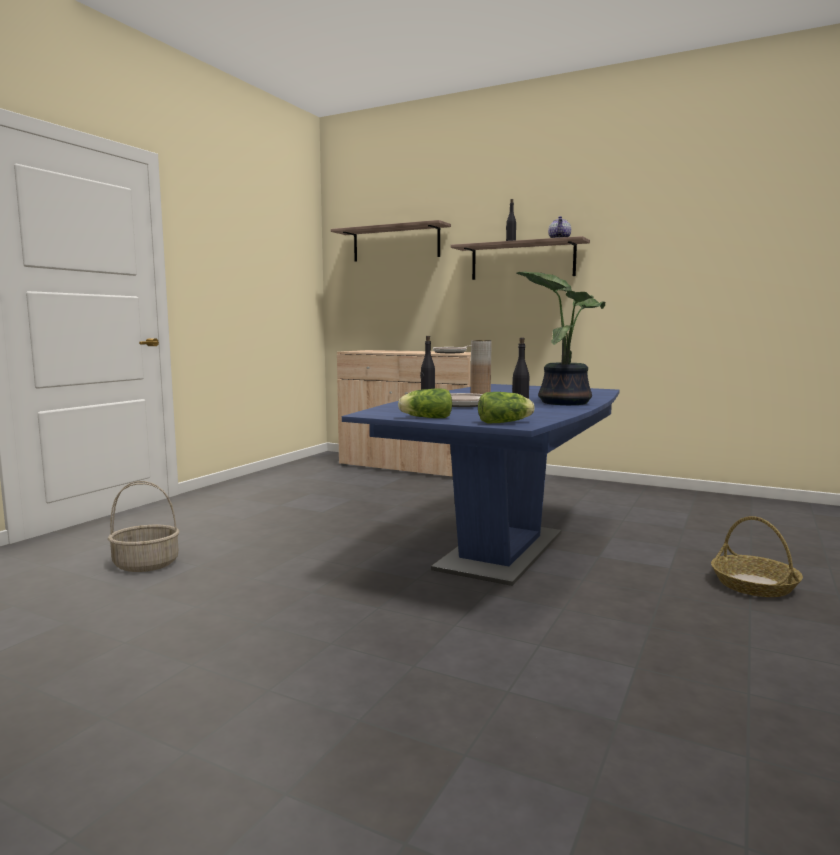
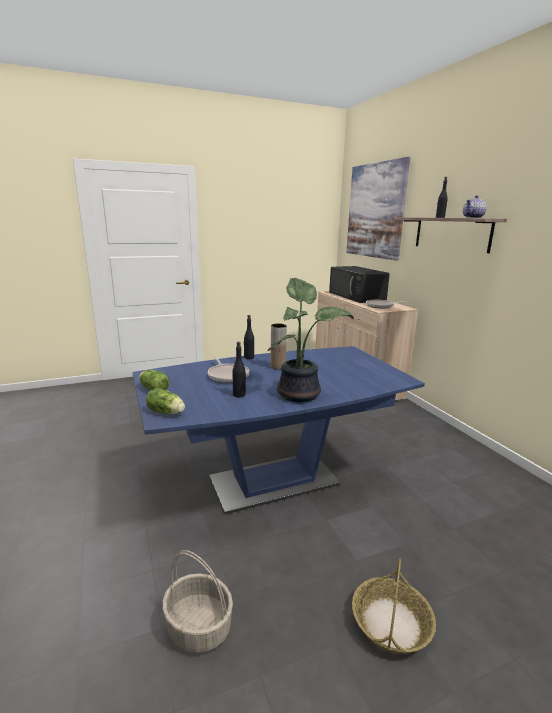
camera: 40 degrees right, 10 degrees up
basket [108,481,179,572] -> basket moved to [162,550,233,653]
shelf [331,220,451,262] -> picture [346,157,410,261]
none -> black microwave [329,266,390,303]

